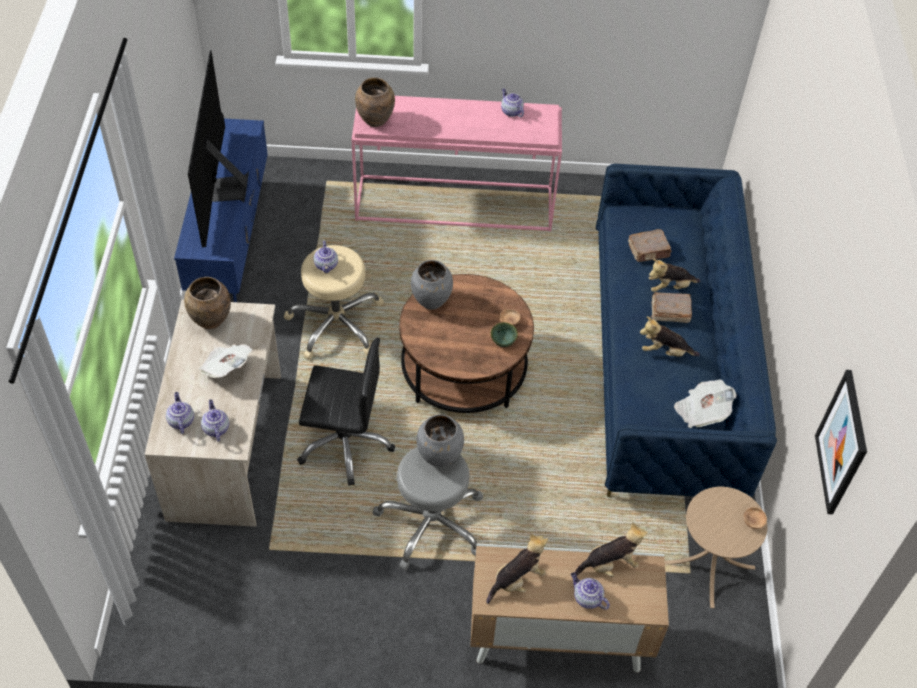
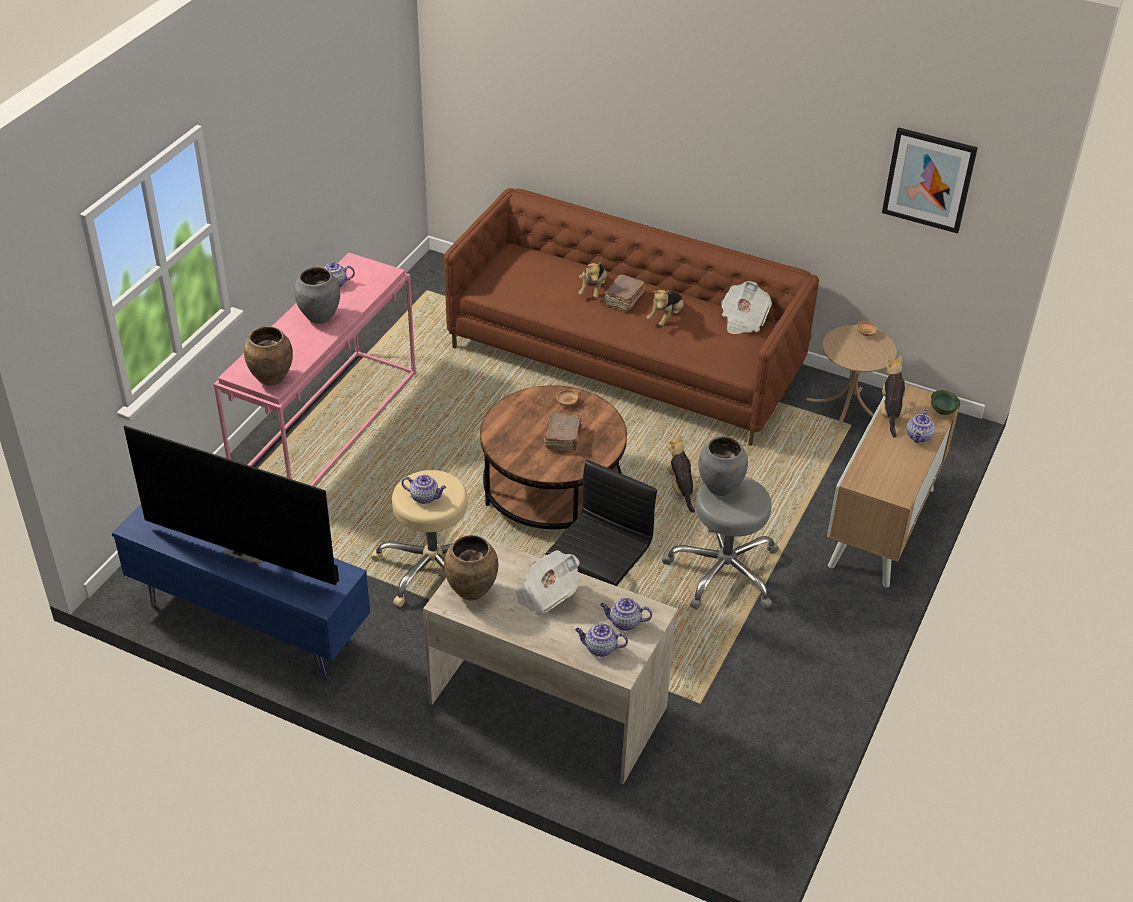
camera: 65 degrees left, 10 degrees down
grey vase [411,260,453,310] -> grey vase moved to [294,267,340,324]
plush toy [486,533,548,604] -> plush toy moved to [667,435,700,513]
green bowl [491,322,518,347] -> green bowl moved to [931,390,960,415]
teapot [571,573,610,610] -> teapot turned 45 degrees counterclockwise [907,409,935,443]
blue sofa [596,164,777,498] -> brown sofa [444,188,819,446]
brown book [628,229,672,262] -> brown book moved to [544,412,582,451]

